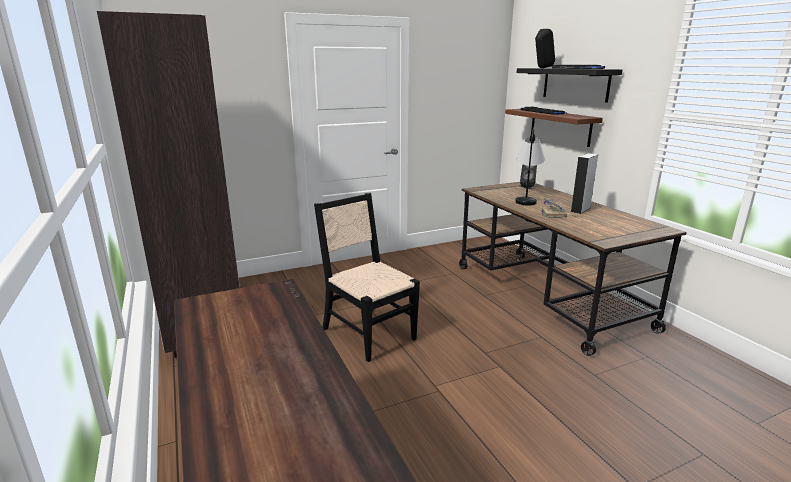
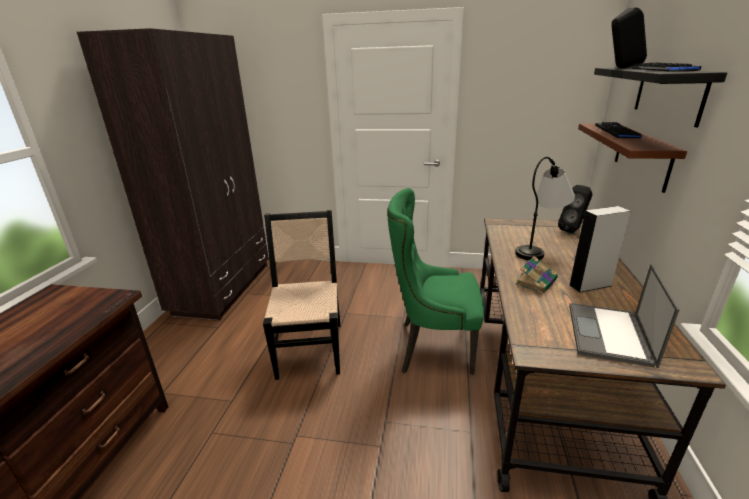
camera: 35 degrees right, 5 degrees up
none -> green chair [387,188,484,375]
none -> laptop [569,264,679,368]

